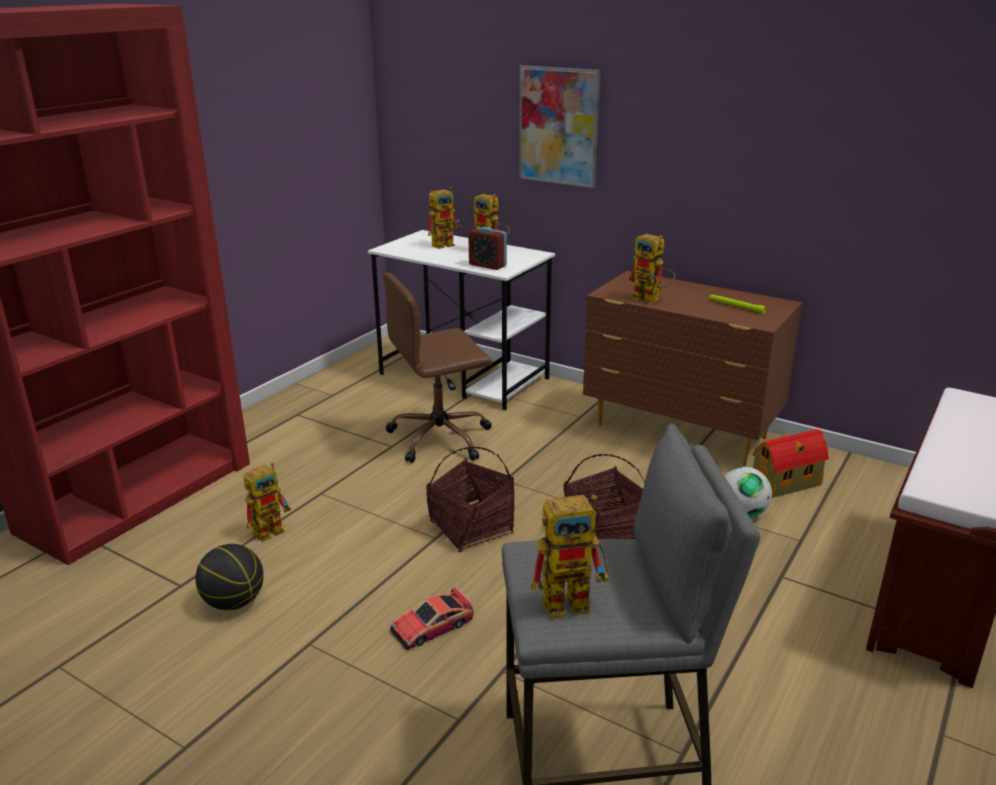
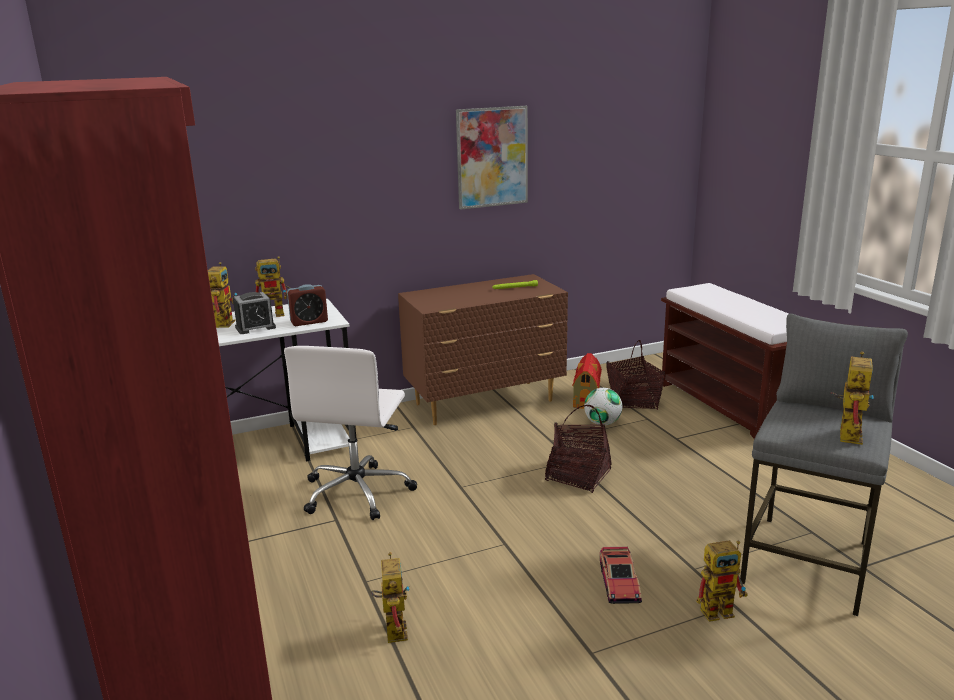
camera: 55 degrees left, 5 degrees down
basketball [196,544,264,610] -> none
brown office chair [383,272,492,463] -> white office chair [284,346,417,520]
basket [426,447,515,553] -> basket moved to [606,340,665,410]
picture [519,65,601,188] -> picture moved to [456,106,528,209]
toy robot [628,234,675,304] -> toy robot moved to [696,540,748,622]
none -> alarm clock [233,292,276,334]

